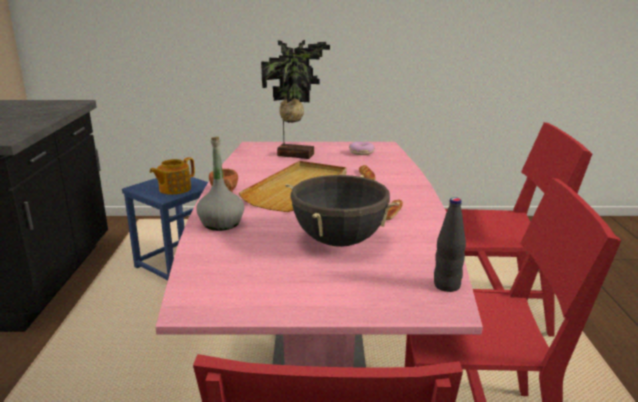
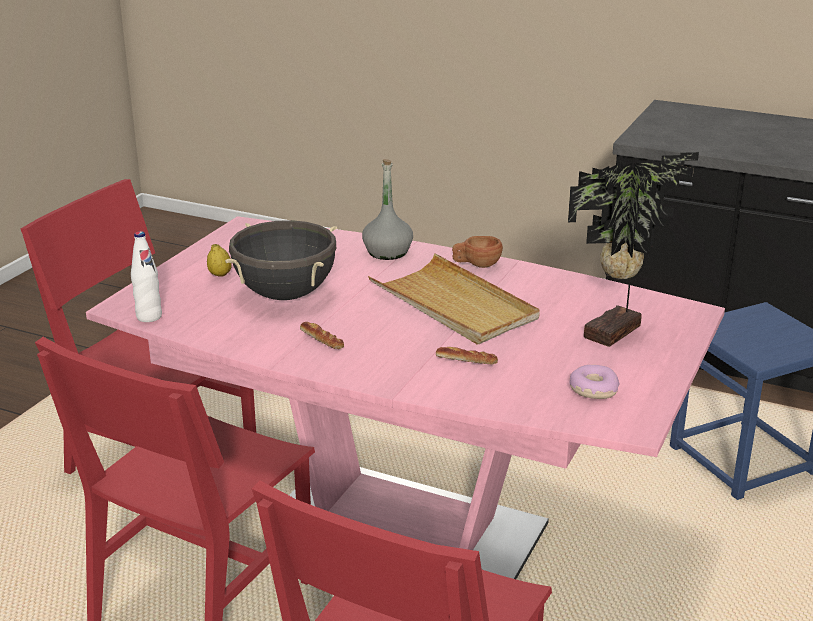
camera: 115 degrees right, 5 degrees up
teapot [149,157,195,195] -> none
black bottle [434,197,466,292] -> white bottle [131,231,162,322]
none -> lemon [207,244,232,277]

